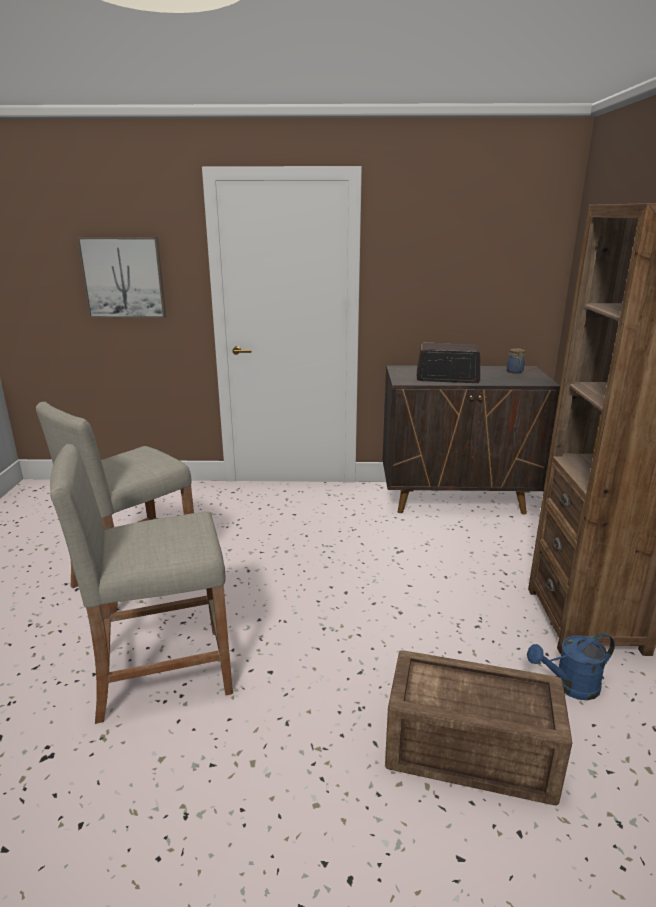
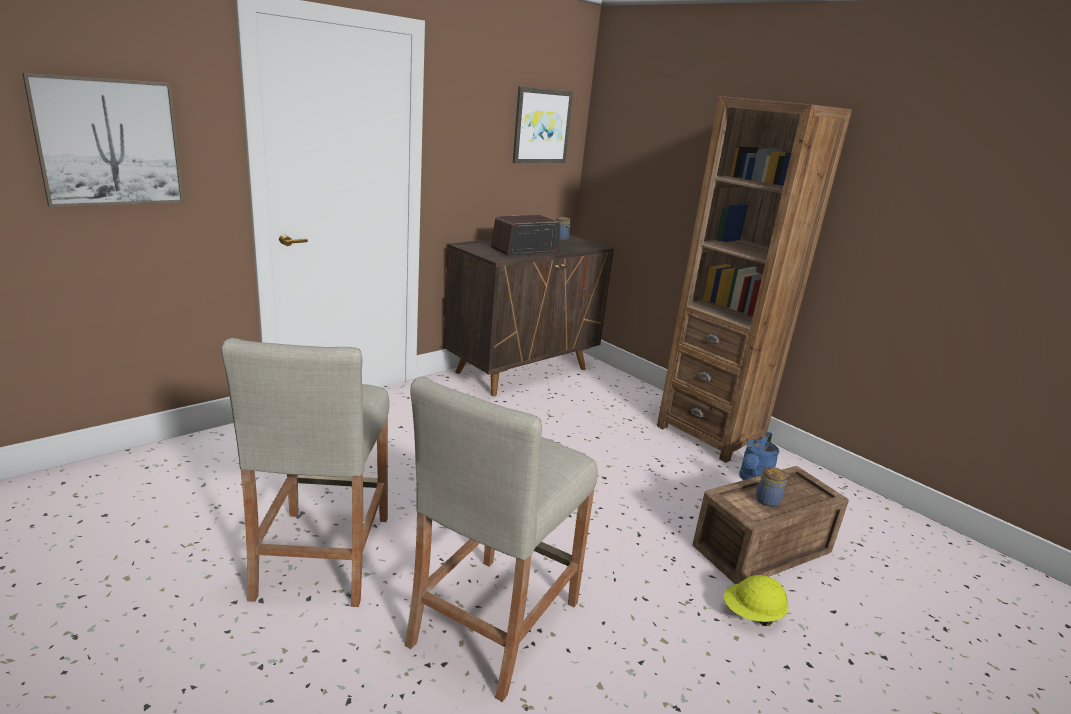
camera: 45 degrees left, 0 degrees up
none -> picture [513,87,573,163]
none -> yellow hard hat [724,575,789,626]
none -> jar [756,467,789,507]

